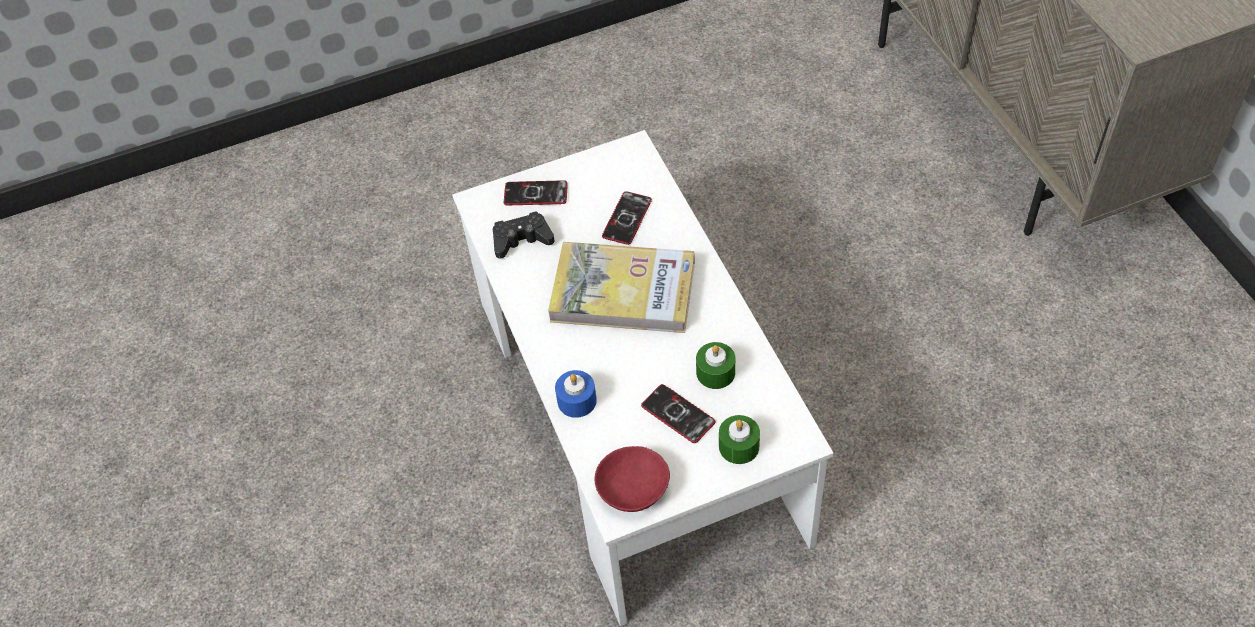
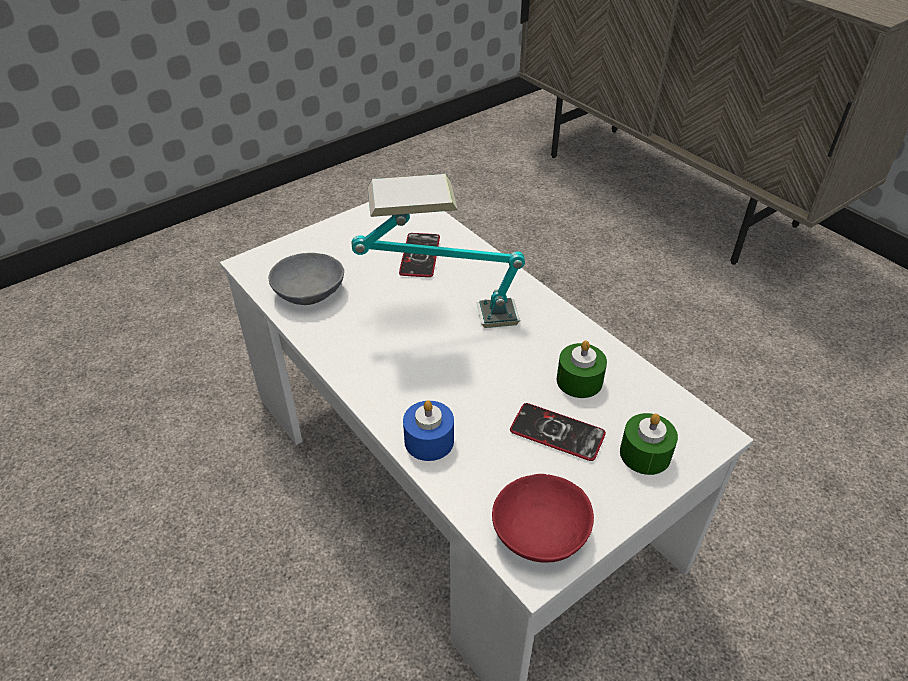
camera: 20 degrees left, 10 degrees down
black game controller [493,211,555,258] -> grey bowl [269,253,344,305]
phone [504,180,568,205] -> none
book [548,242,695,333] -> table lamp [352,174,525,328]

